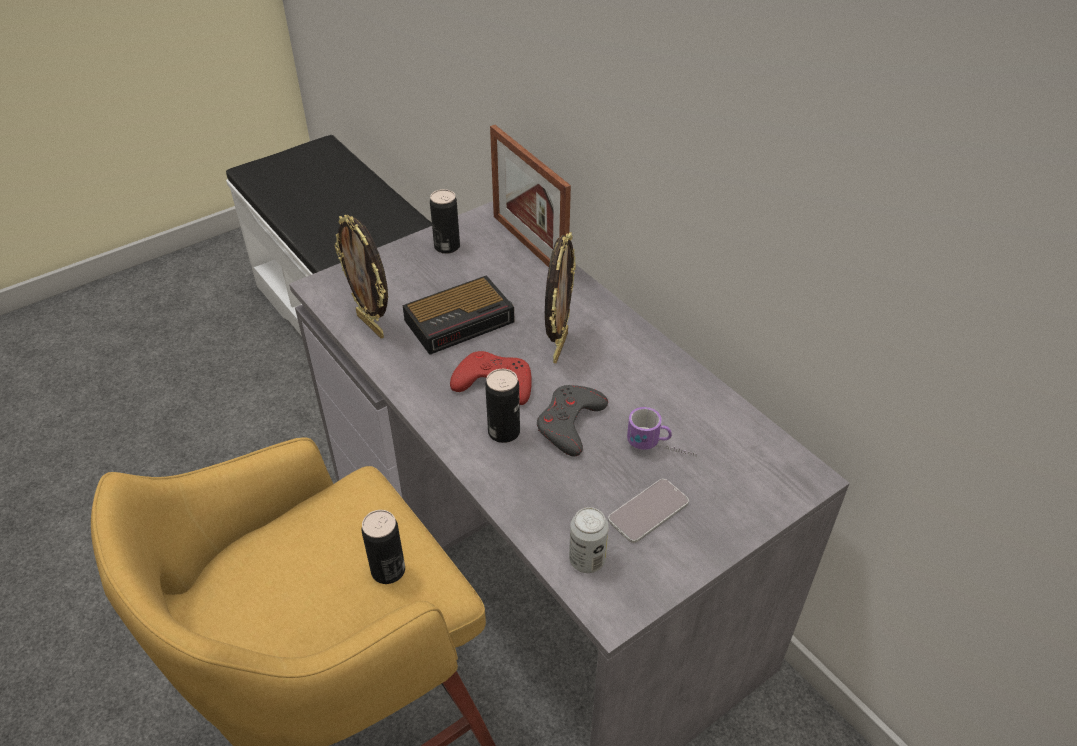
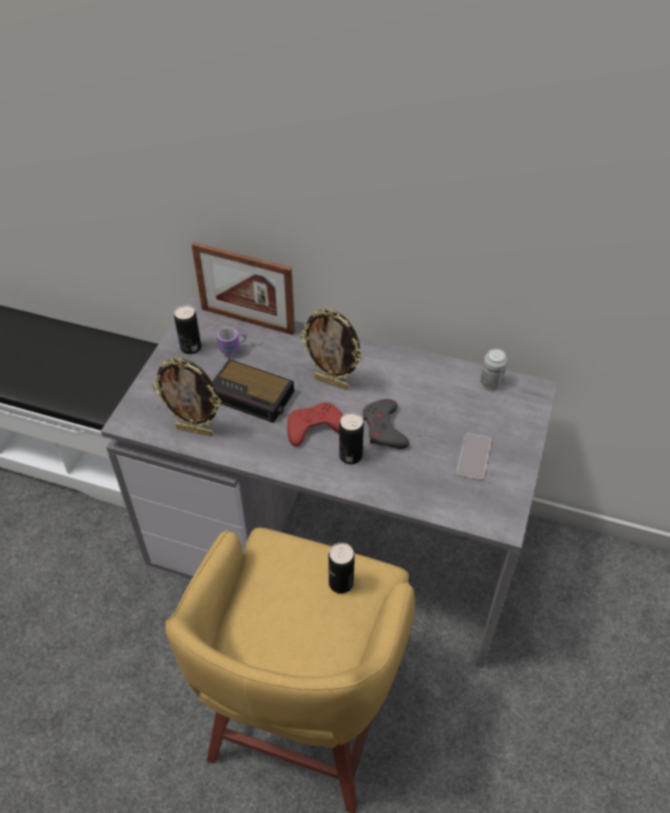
camera: 35 degrees left, 5 degrees up
alarm clock [403,275,515,355] -> alarm clock turned 90 degrees clockwise [212,359,294,423]
picture frame [545,232,576,363] -> picture frame turned 135 degrees clockwise [300,309,363,390]
can [569,507,609,573] -> can moved to [480,349,507,389]
mug [627,407,697,457] -> mug moved to [217,327,264,354]

